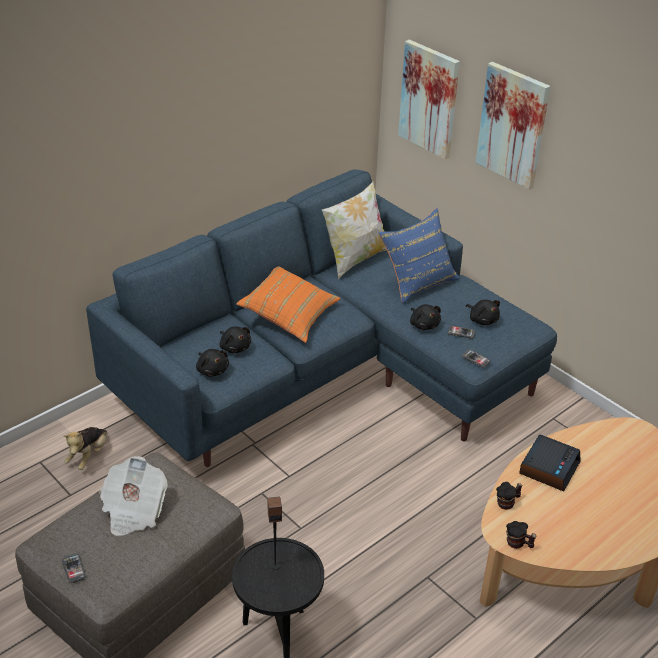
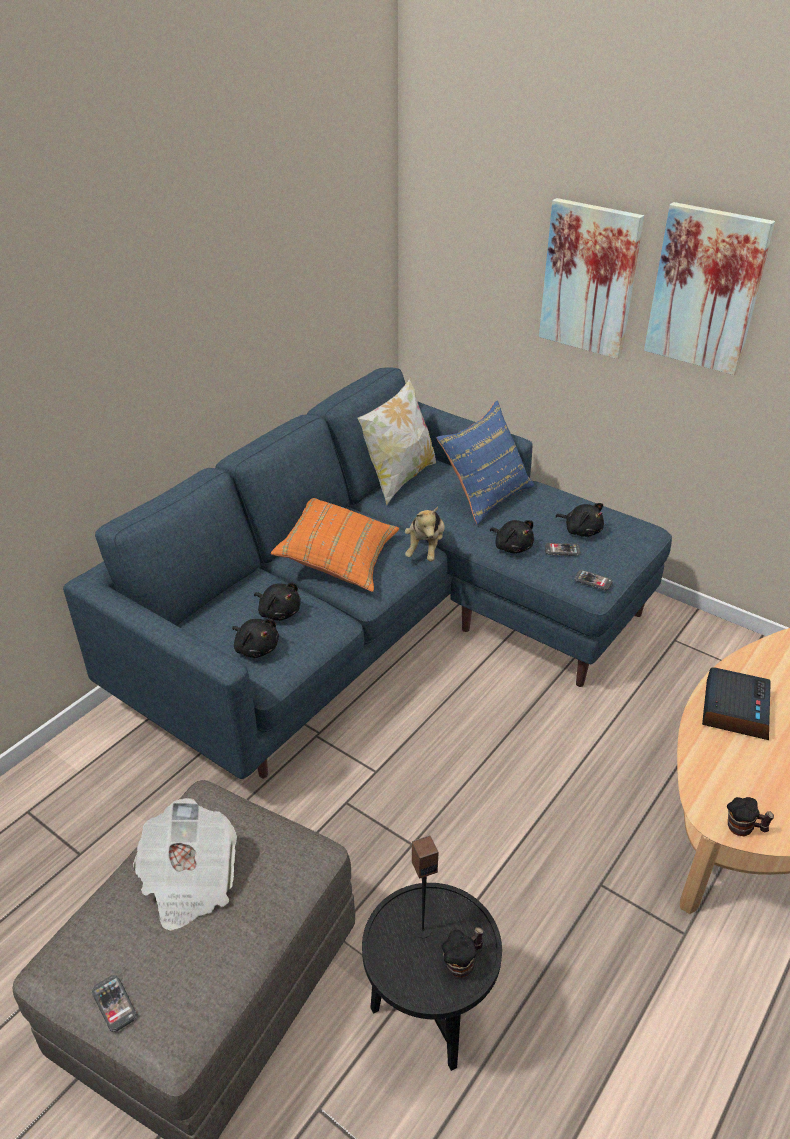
camera: 10 degrees left, 0 degrees up
plush toy [64,427,107,470] -> plush toy moved to [405,507,445,562]
picture [398,40,460,159] -> picture moved to [644,202,775,375]
mug [496,482,523,510] -> mug moved to [442,927,484,978]

